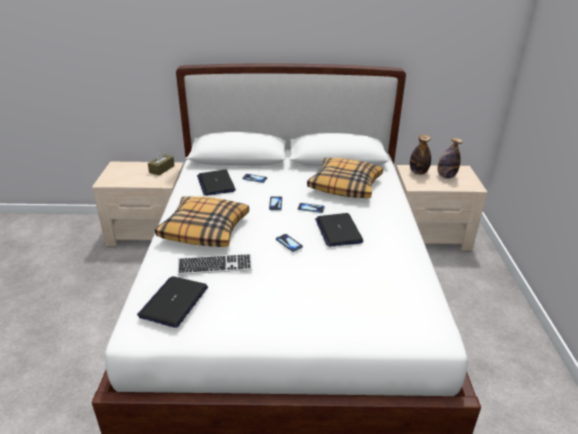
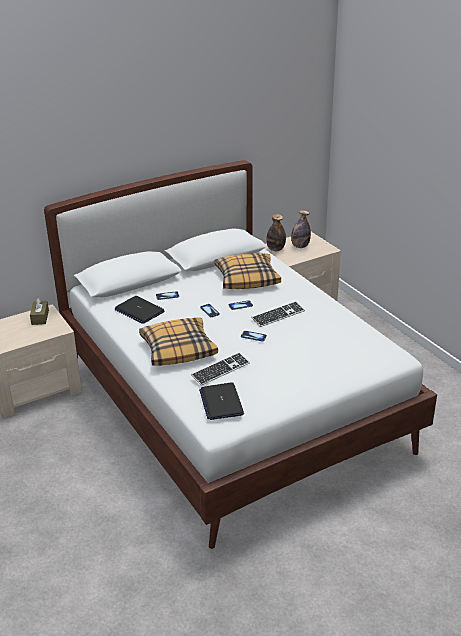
camera: 30 degrees left, 0 degrees up
laptop [315,213,364,247] -> keyboard [251,301,305,327]

